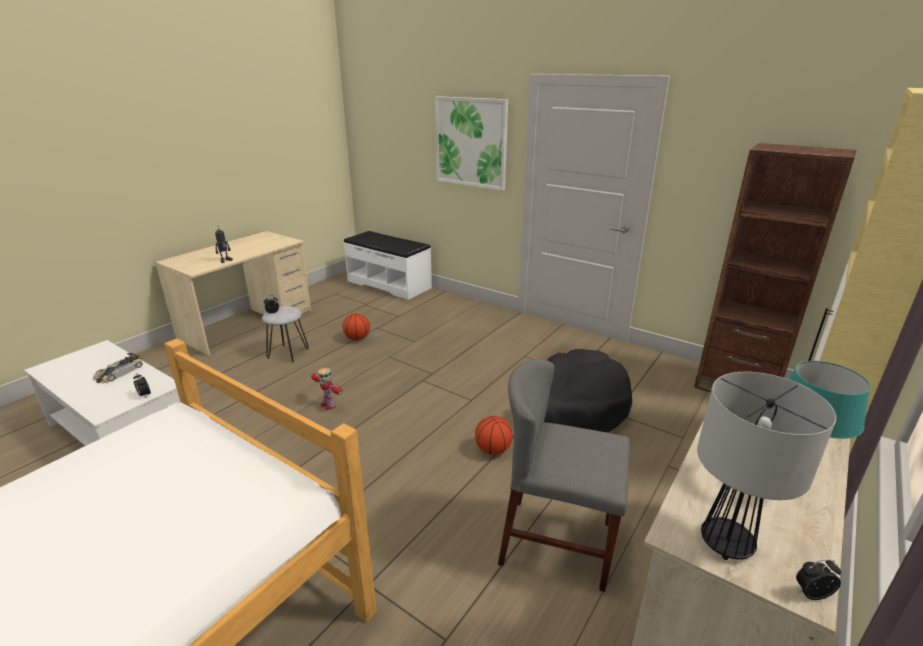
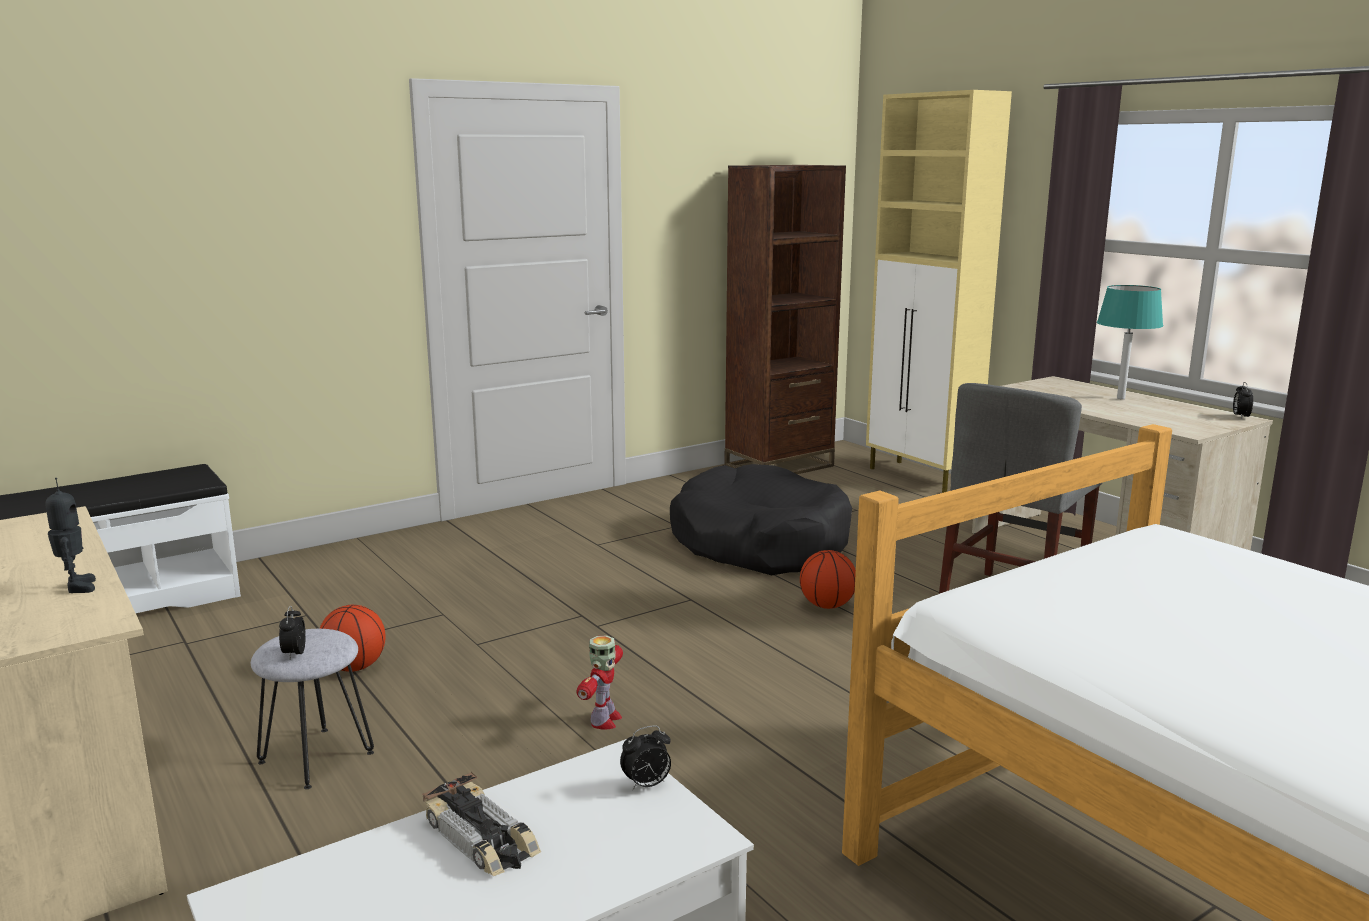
camera: 70 degrees left, 10 degrees down
toy robot [311,368,343,410] -> toy robot turned 45 degrees counterclockwise [576,636,623,730]
picture [435,96,508,191] -> none
table lamp [697,372,836,560] -> none

